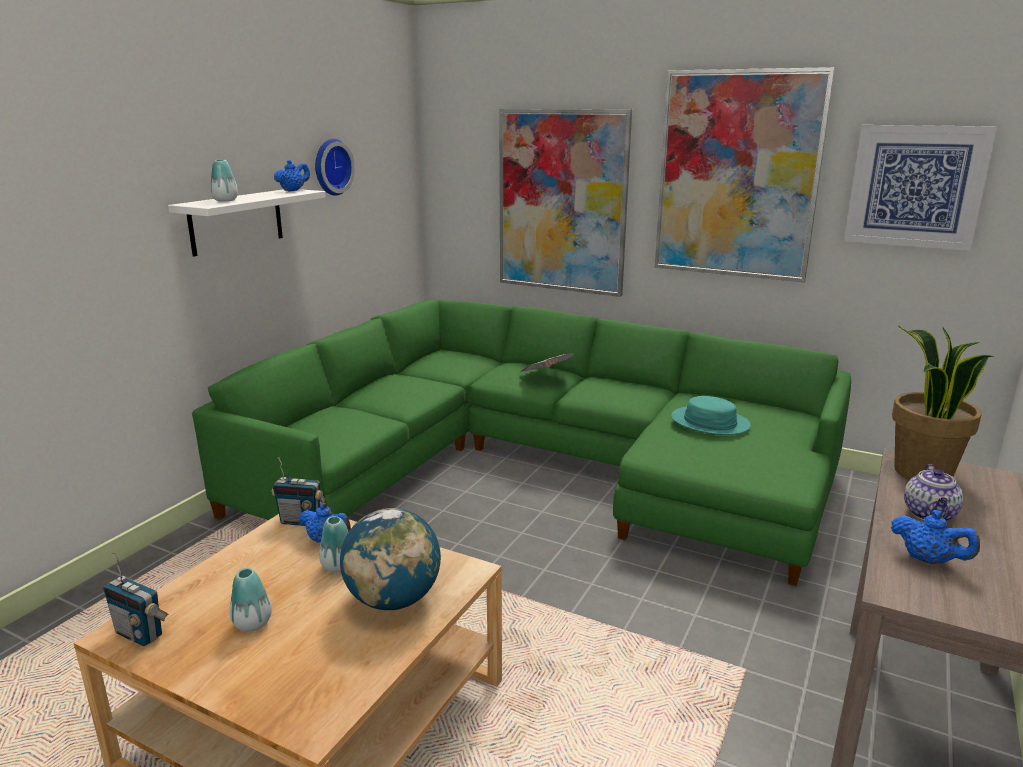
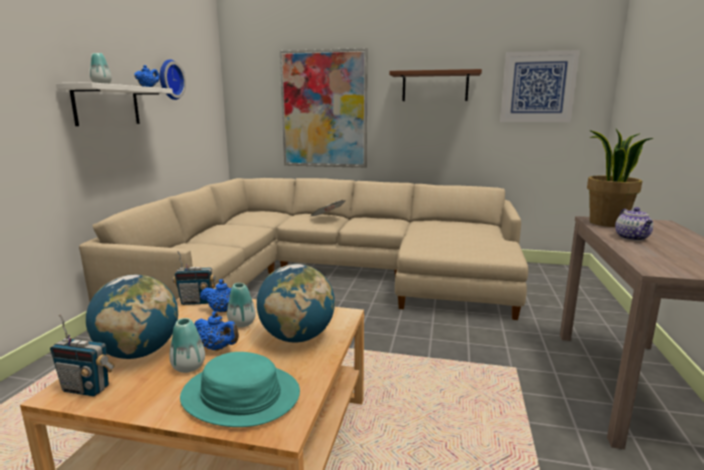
camera: 15 degrees left, 5 degrees down
green sofa [192,299,851,586] -> beige sofa [79,178,528,320]
picture [655,67,835,282] -> brown shelf [389,69,482,101]
turquoise hat [671,396,751,435] -> turquoise hat moved to [180,352,300,427]
blue teapot [891,510,980,564] -> blue teapot moved to [194,311,239,351]
none -> globe [86,275,178,359]

